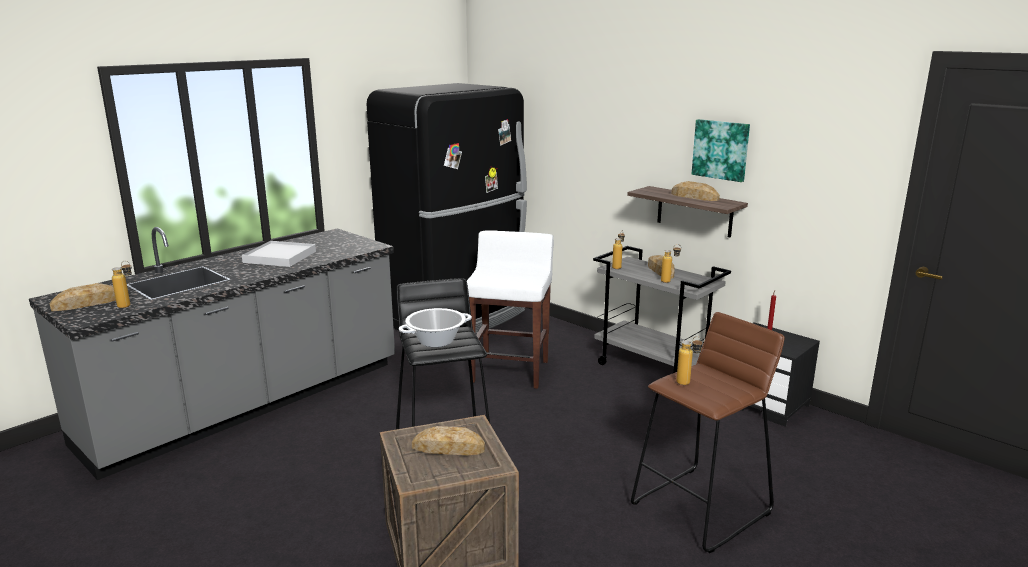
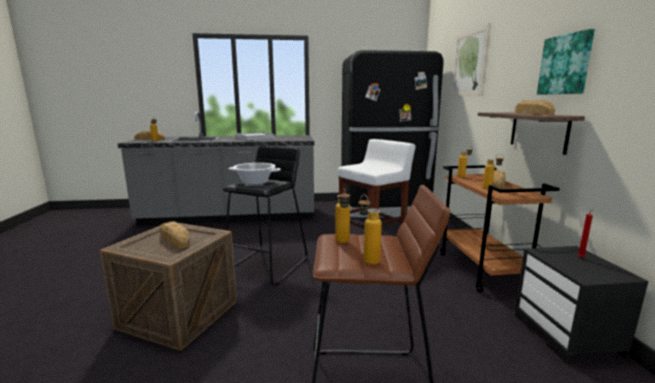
camera: 40 degrees right, 5 degrees down
grey cart [593,246,731,373] -> brown cart [440,165,560,292]
none -> bottle [358,195,382,265]
none -> picture [452,24,491,96]

